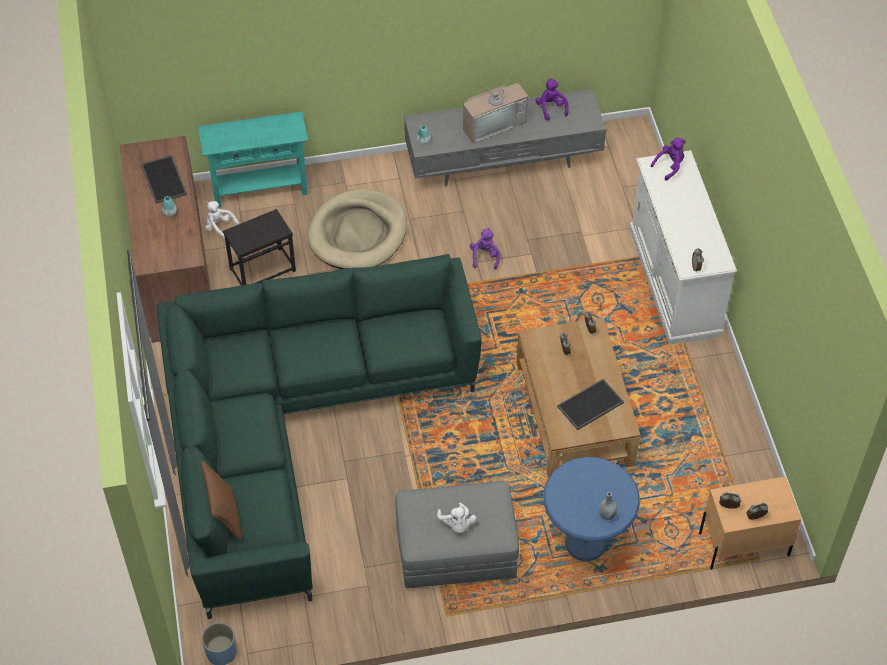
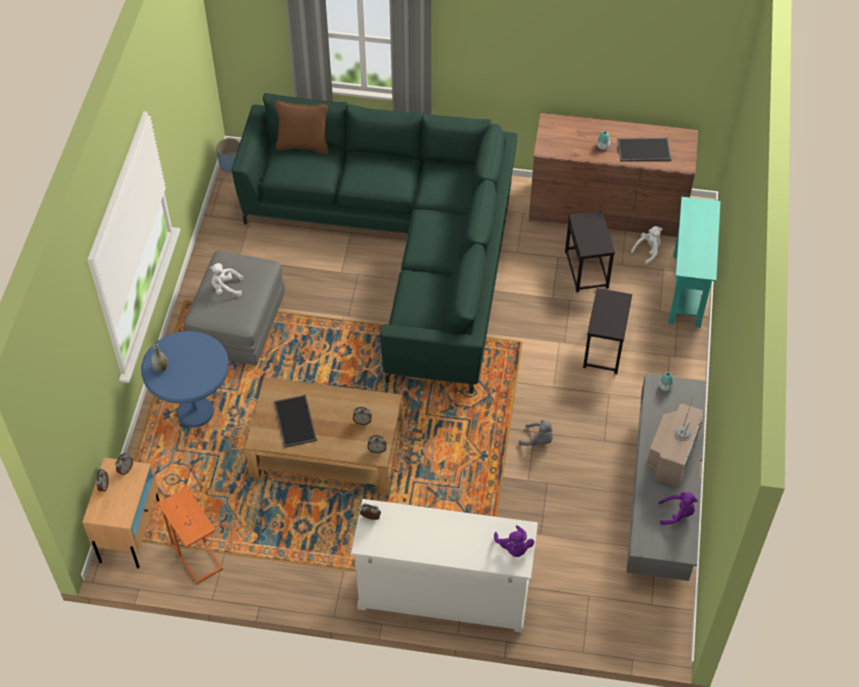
camera: 110 degrees right, 0 degrees up
beige dog bed [307,189,407,269] -> black side table [583,288,632,374]
television [463,71,529,143] -> television turned 150 degrees counterclockwise [647,398,703,487]
purple plush toy [470,228,500,270] -> grey plush toy [519,420,553,446]
none -> orange side table [158,487,223,584]

